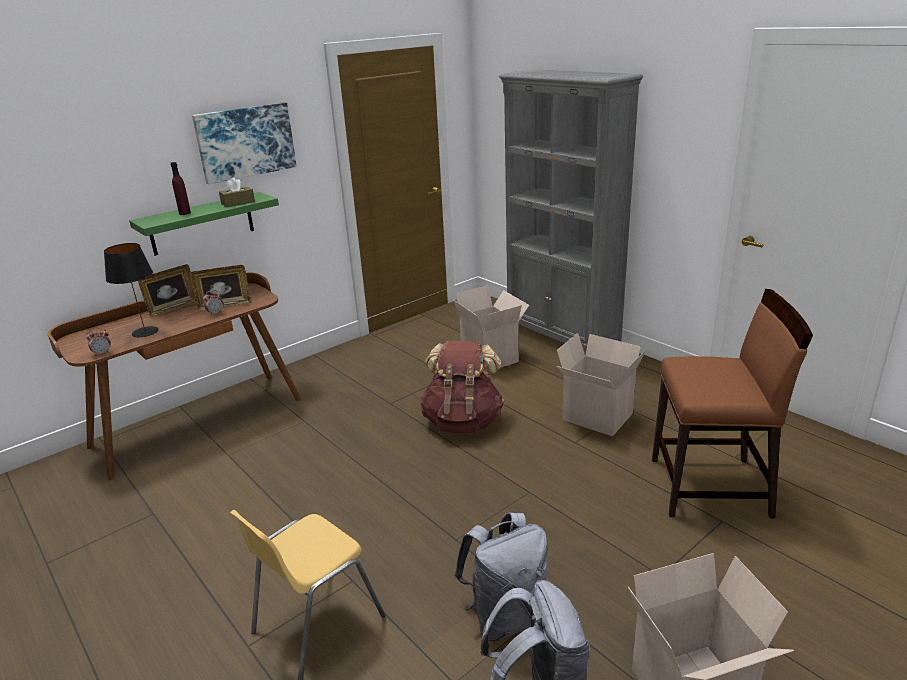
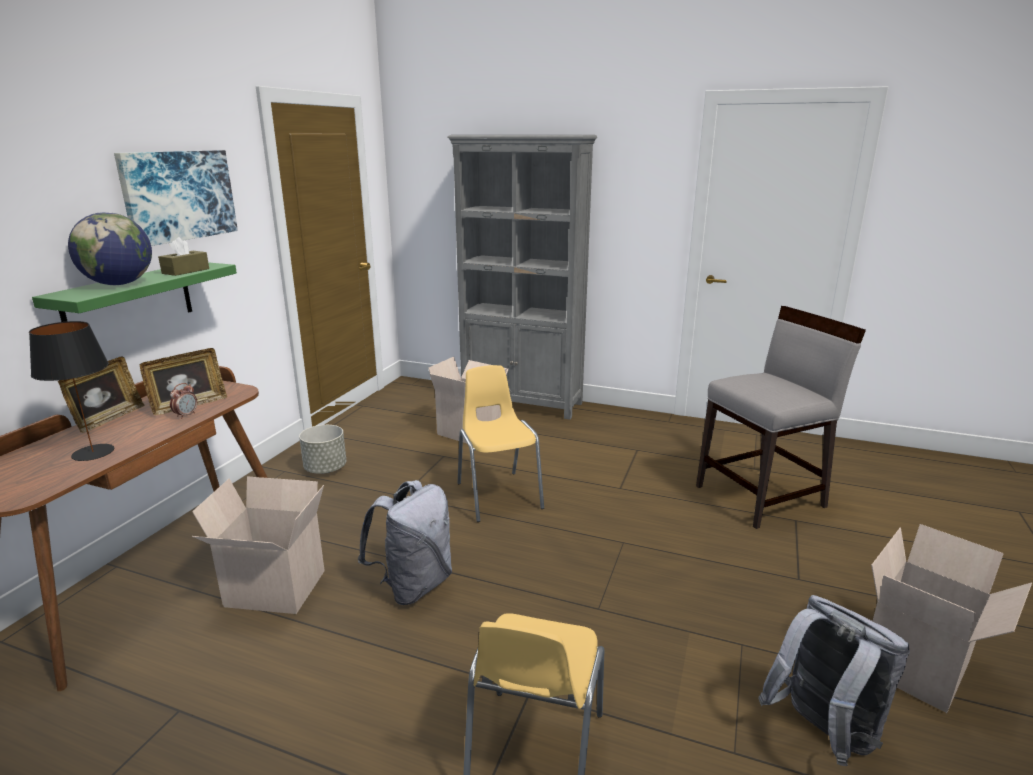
camera: 30 degrees left, 5 degrees down
alarm clock [86,328,111,356] -> none
purple bottle [170,162,191,215] -> globe [68,212,152,285]
brown backpack [419,341,504,434] -> yellow chair [458,365,544,522]
grey backpack [454,513,548,642] -> grey backpack moved to [358,480,453,605]
cardboard box [556,333,646,436] -> cardboard box moved to [192,477,324,614]
brown chair [652,289,813,518] -> grey chair [696,306,866,529]
none -> grey planter [299,425,346,474]

